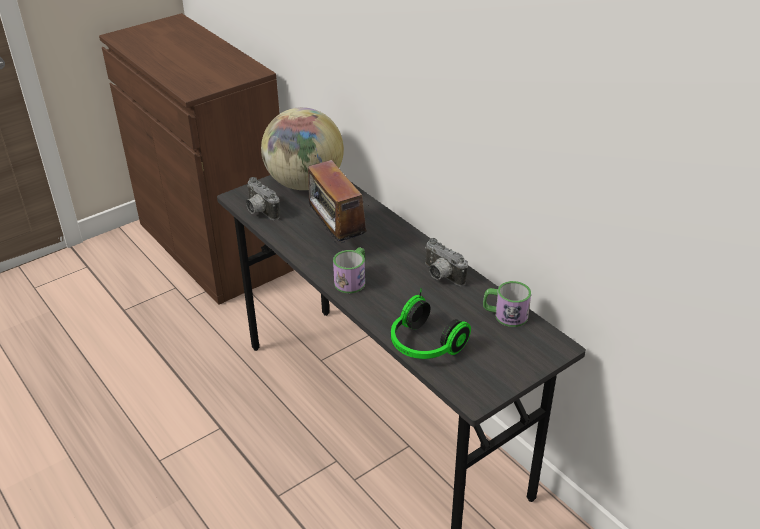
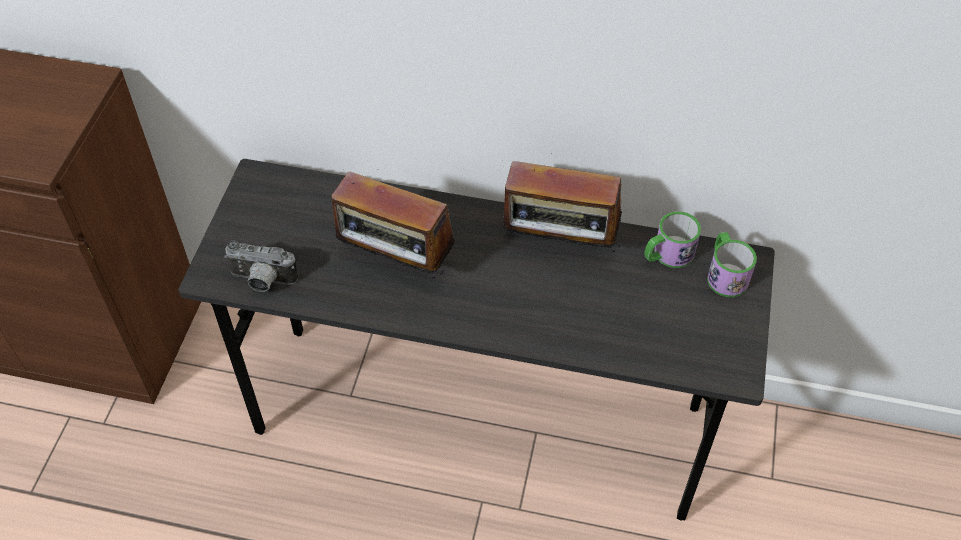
camera: 40 degrees left, 15 degrees up
globe [261,107,344,190] -> none
mug [333,247,365,293] -> mug moved to [707,232,757,297]
headphones [391,288,471,359] -> none
camera [425,238,468,286] -> radio [502,161,622,258]

